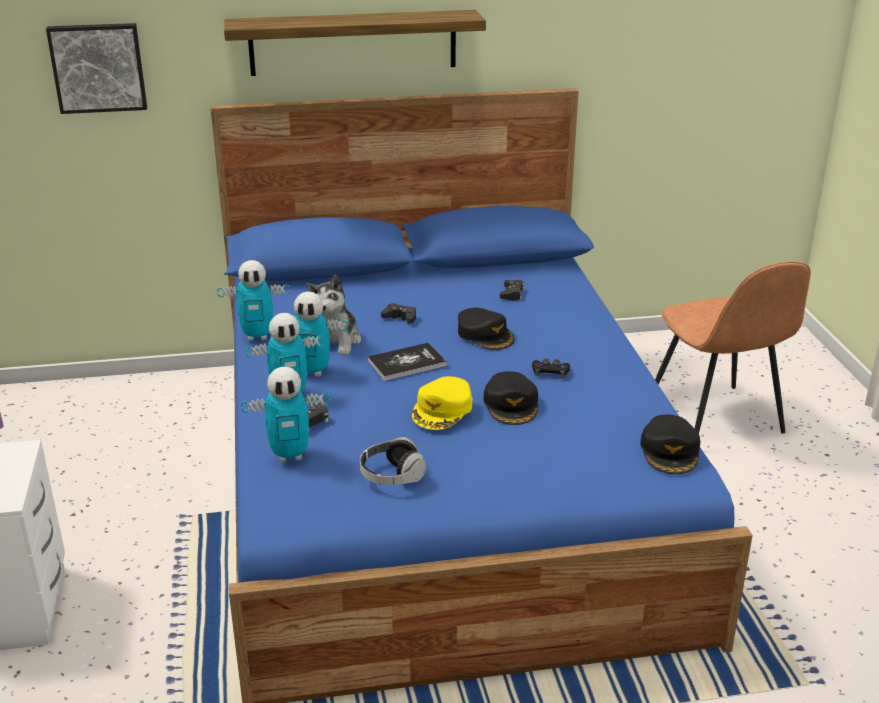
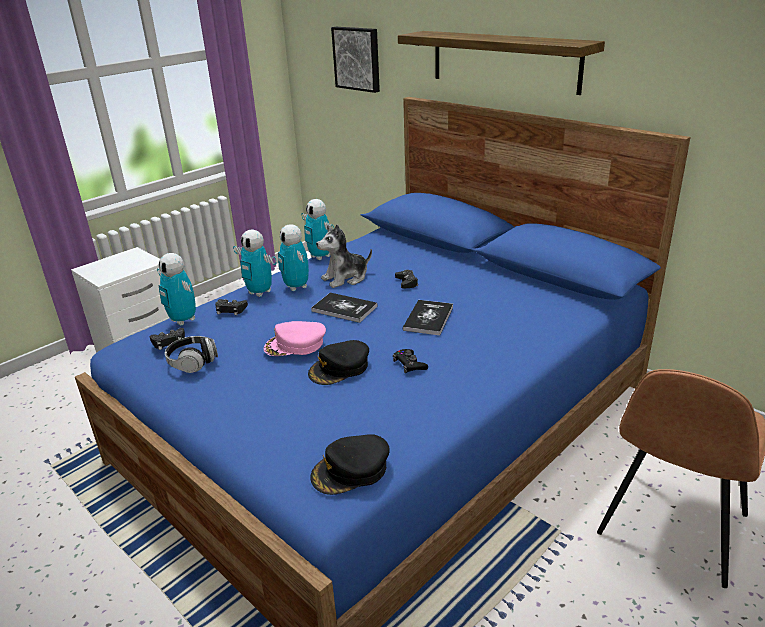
camera: 55 degrees right, 0 degrees up
yellow cap [412,376,472,430] -> pink cap [264,321,326,356]
black cap [458,308,515,350] -> book [403,300,453,335]
black game controller [500,279,524,301] -> black game controller moved to [150,328,185,350]

